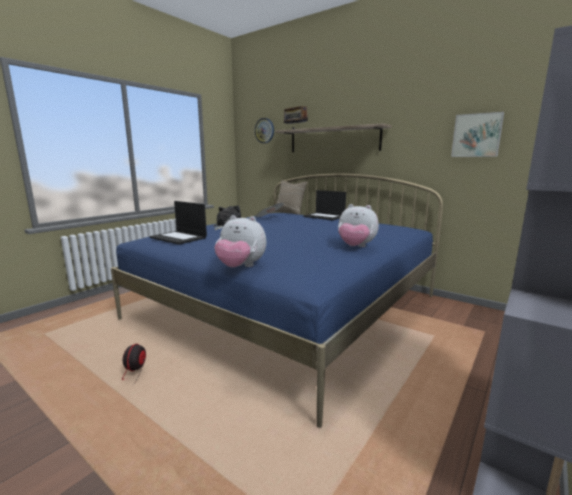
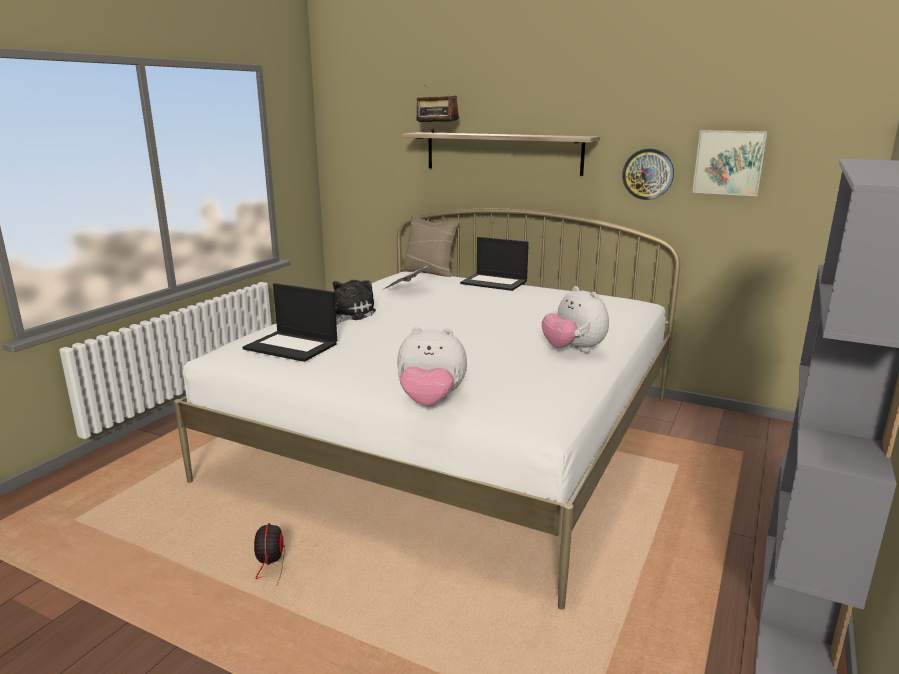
camera: 10 degrees left, 5 degrees up
blue bed [111,173,443,428] -> white bed [174,209,680,610]
wall clock [255,118,274,143] -> wall clock moved to [622,148,674,200]
plush toy [338,204,379,247] -> plush toy turned 45 degrees clockwise [542,286,609,352]

